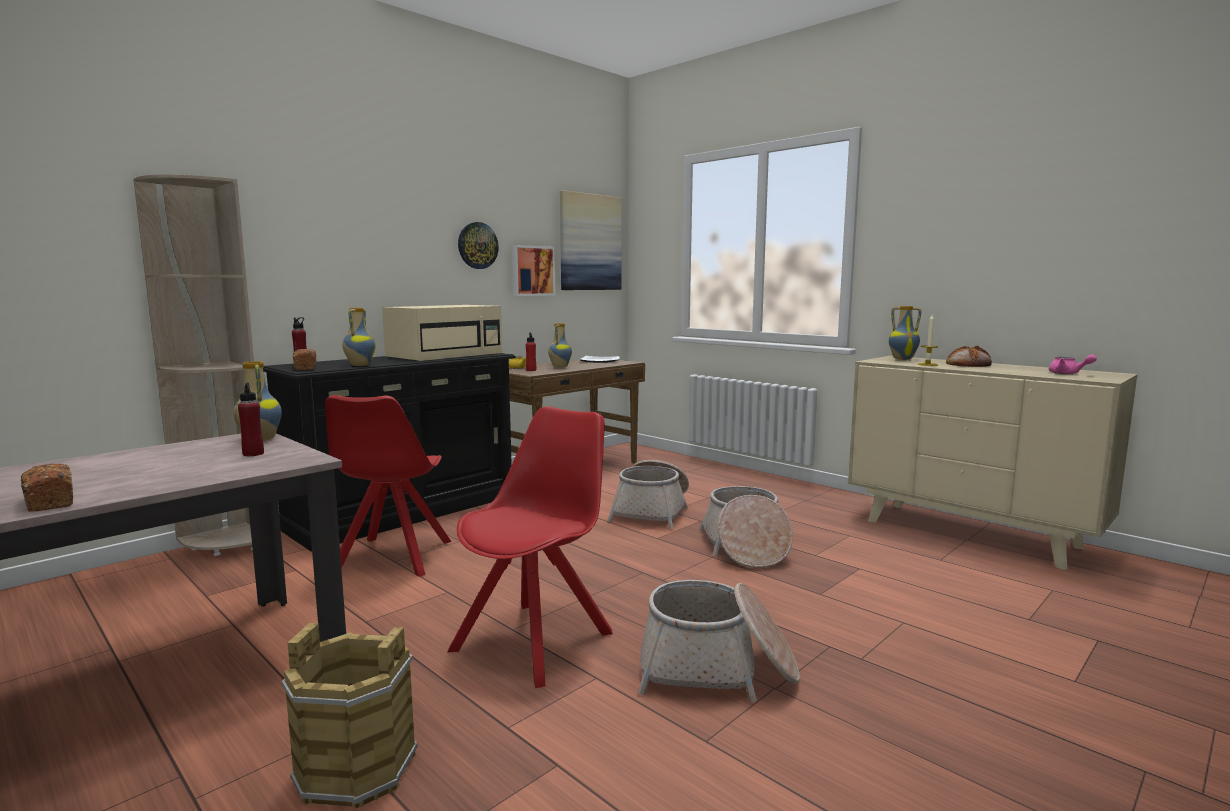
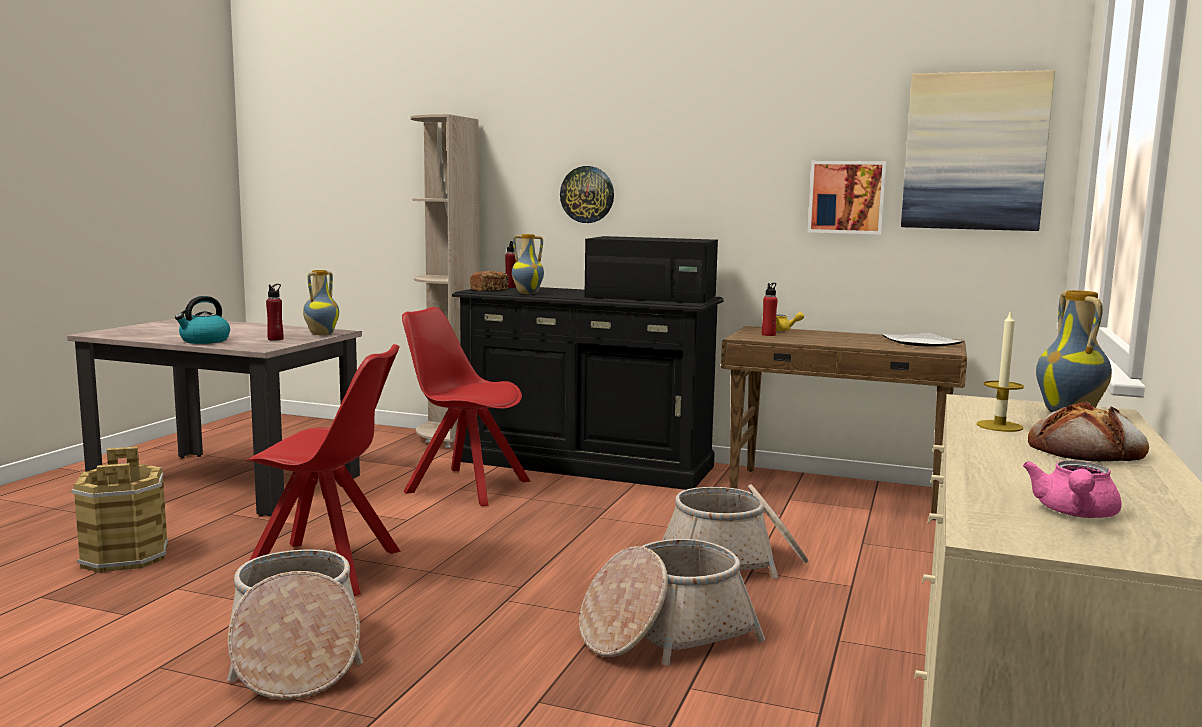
camera: 65 degrees right, 0 degrees up
bread [21,464,73,512] -> none
red chair [325,395,452,577] -> red chair turned 45 degrees clockwise [402,307,531,506]
beige microwave [382,305,502,361] -> black microwave [584,236,718,303]
wall clock [458,222,499,269] -> wall clock moved to [560,166,614,223]
vase [548,323,572,368] -> none
none -> kettle [175,296,230,344]

